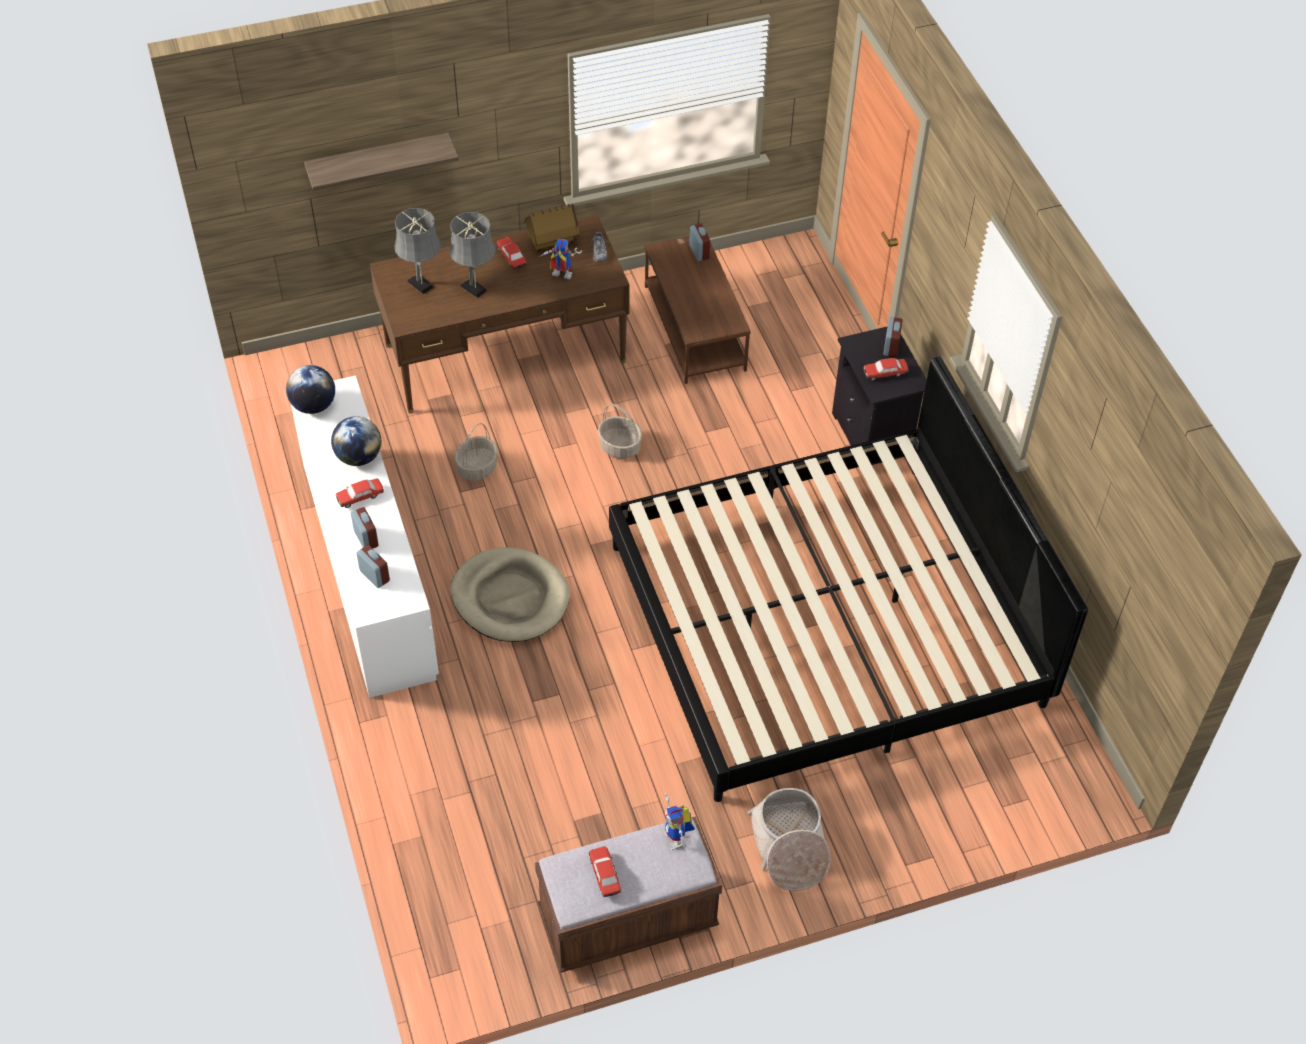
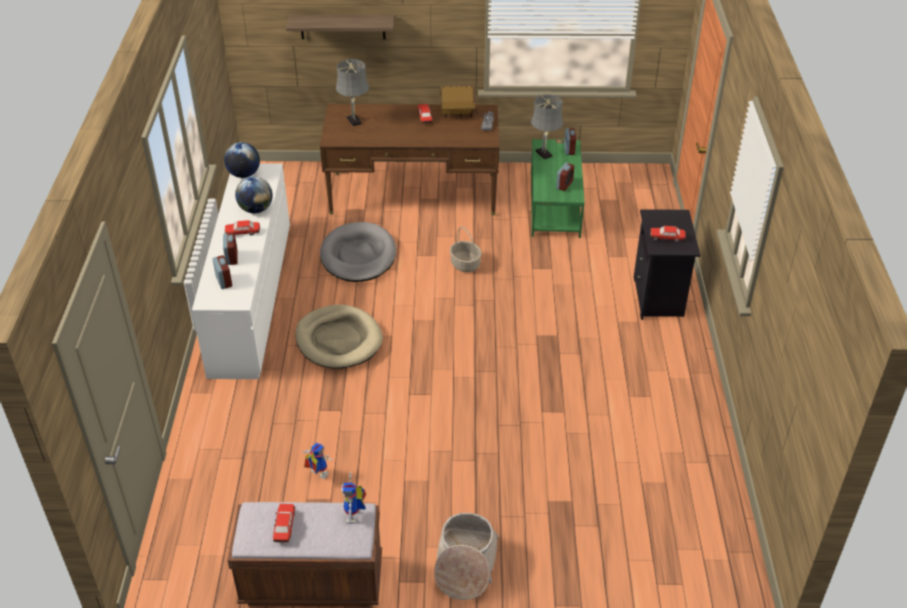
camera: 20 degrees right, 10 degrees down
grey table lamp [449,212,496,298] -> grey table lamp moved to [531,94,563,159]
basket [455,423,498,481] -> grey dog bed [320,222,396,282]
toy robot [539,239,582,279] -> toy robot moved to [302,442,332,479]
bed [609,357,1088,802] -> none
brown coffee table [644,236,751,384] -> green coffee table [531,139,585,238]
alarm clock [883,317,903,357] -> alarm clock moved to [556,163,574,191]

